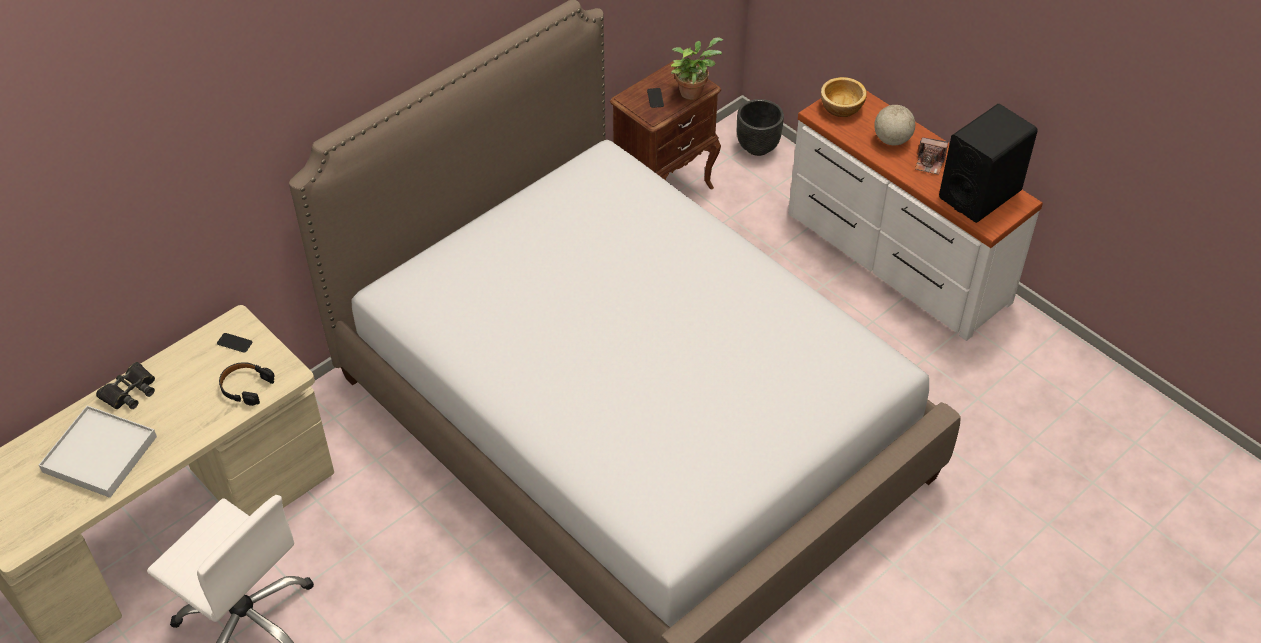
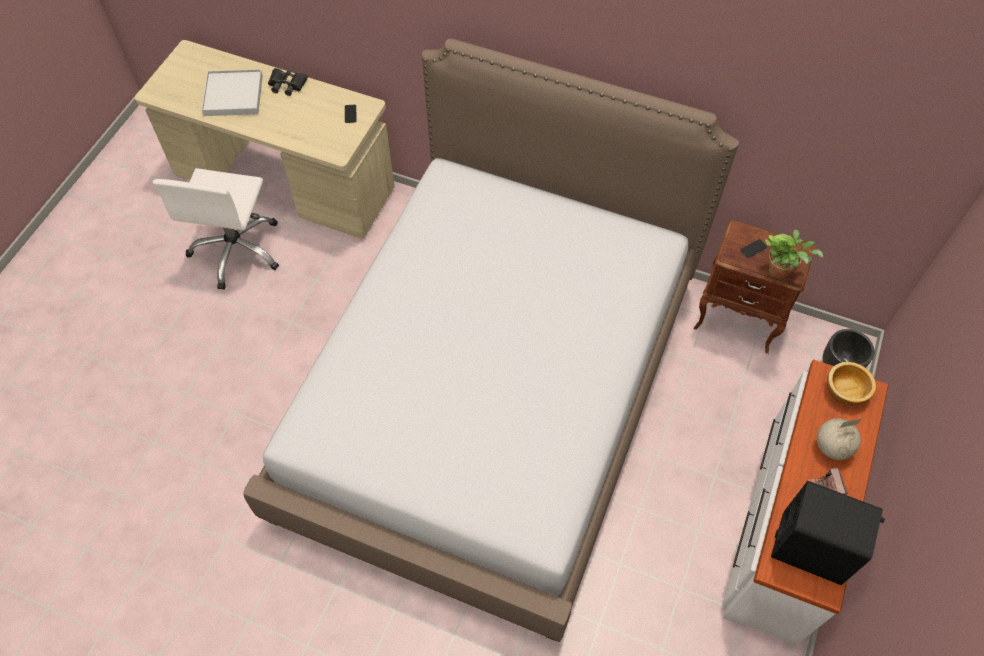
camera: 65 degrees right, 10 degrees up
black headphones [219,362,275,406] -> none

